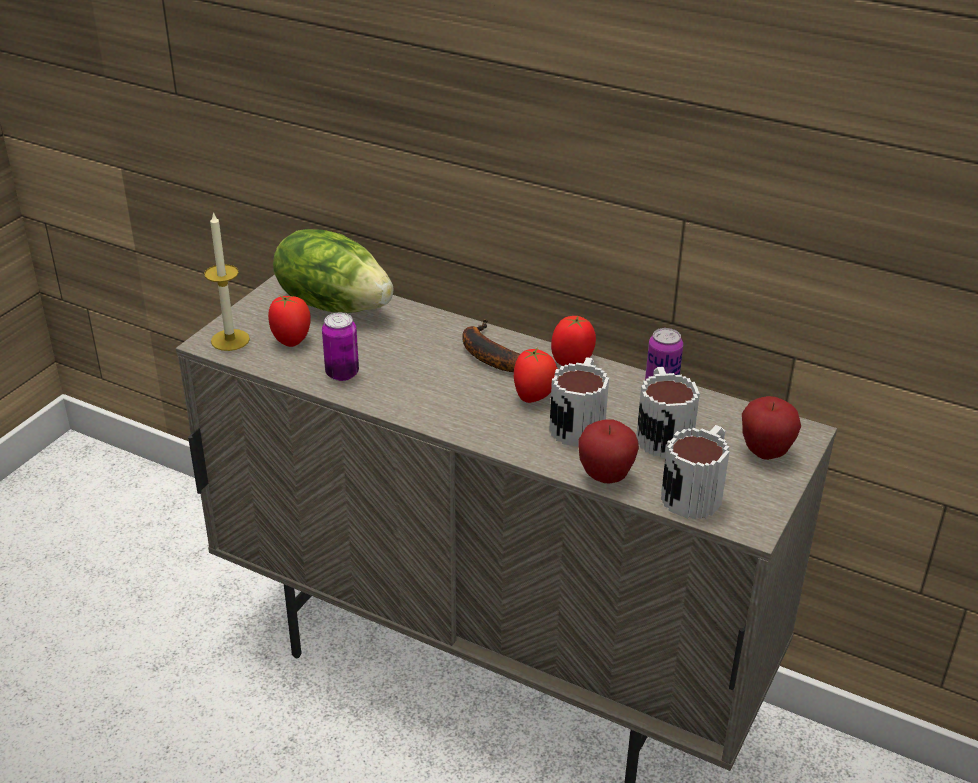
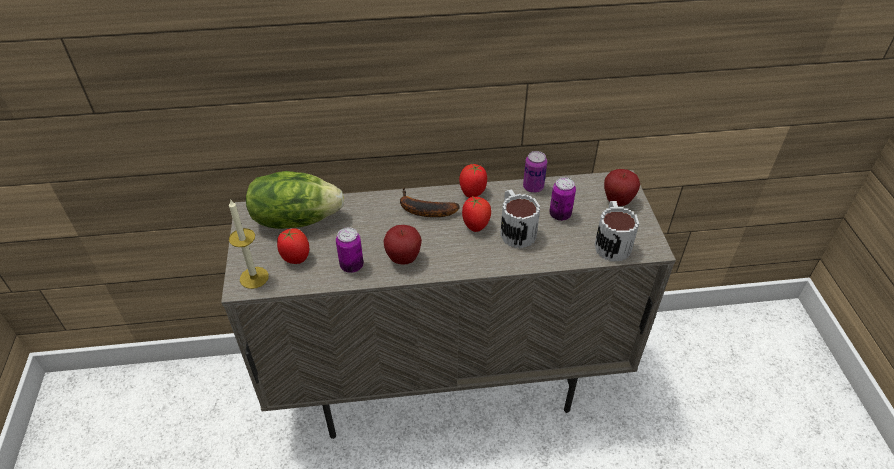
camera: 35 degrees left, 10 degrees up
apple [578,419,639,483] -> apple moved to [383,225,422,265]
mug [636,367,700,458] -> can [549,177,576,221]

